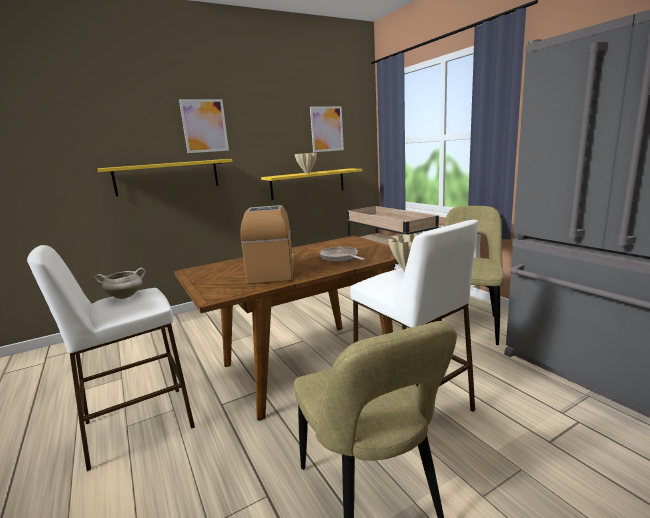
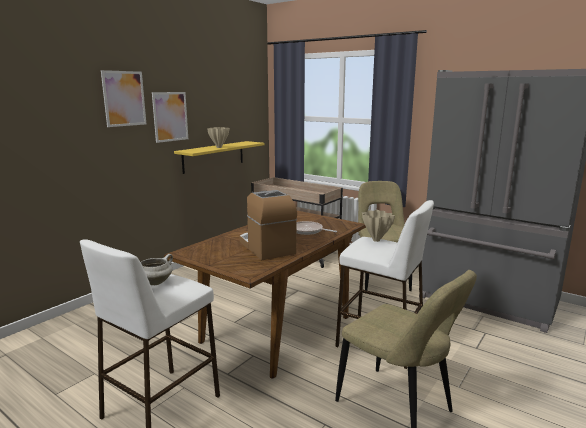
camera: 25 degrees left, 0 degrees up
yellow shelf [98,159,233,196] -> none
picture [310,106,344,152] -> picture moved to [152,92,188,143]

